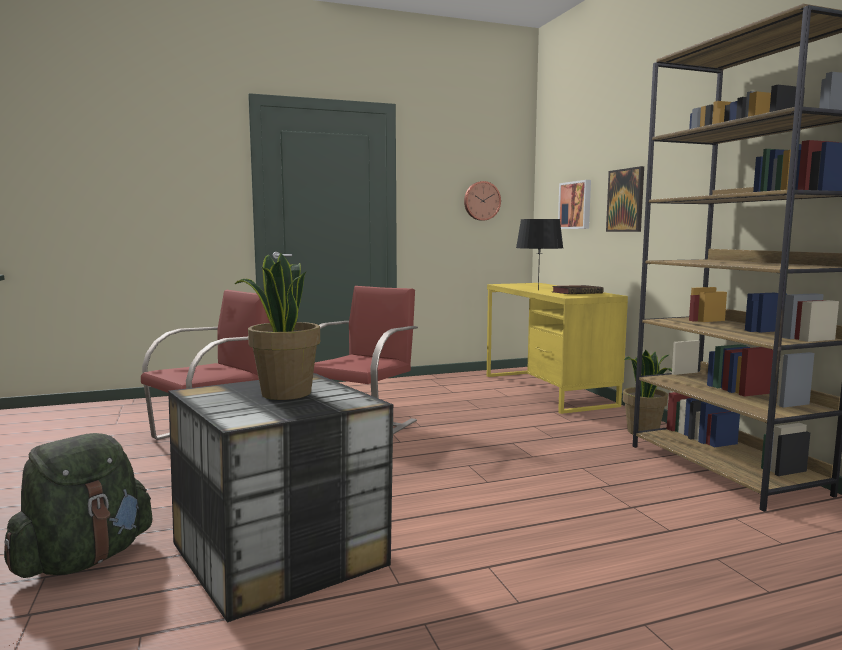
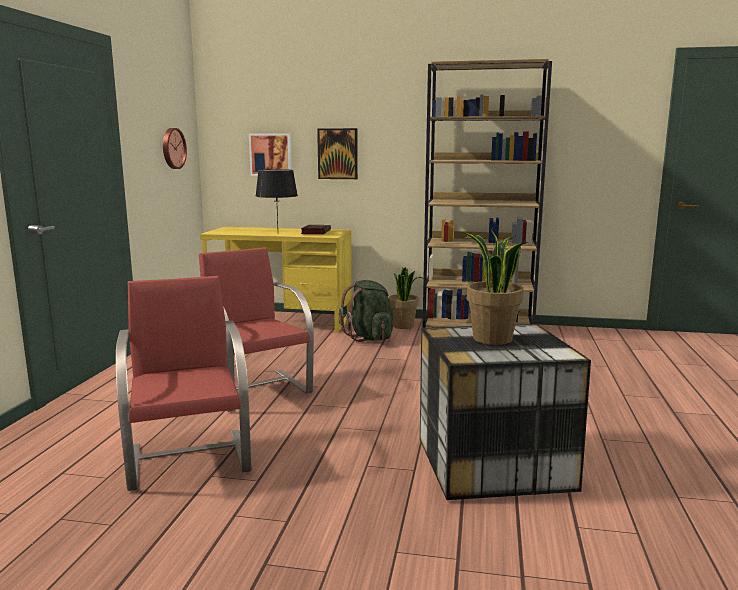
camera: 60 degrees left, 5 degrees up
green backpack [4,433,152,578] -> green backpack moved to [339,280,394,342]

